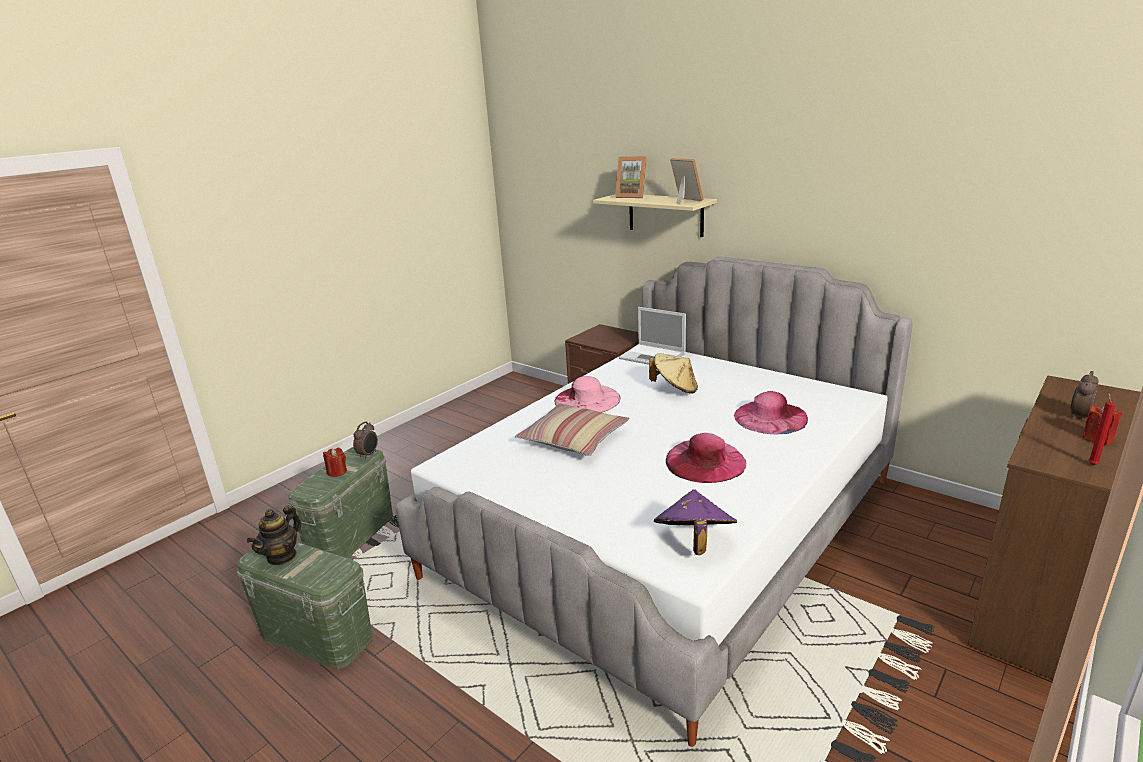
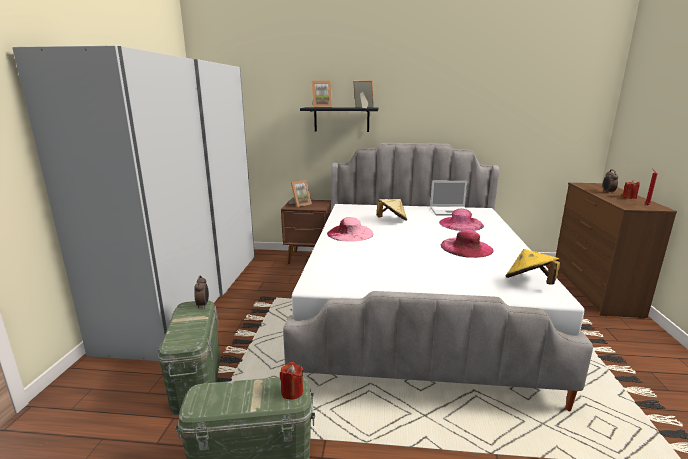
camera: 35 degrees left, 5 degrees down
teapot [247,505,301,565] -> none
red candle [323,448,347,477] -> red candle moved to [280,362,303,400]
pillow [515,403,629,456] -> none
beige shelf [593,194,717,237] -> black shelf [300,107,378,132]
laptop [619,307,686,365] -> laptop moved to [430,181,472,216]
purple hat [654,489,737,555] -> yellow hat [506,249,560,284]
none -> white wardrobe [12,46,255,361]
none -> picture frame [289,180,312,207]

